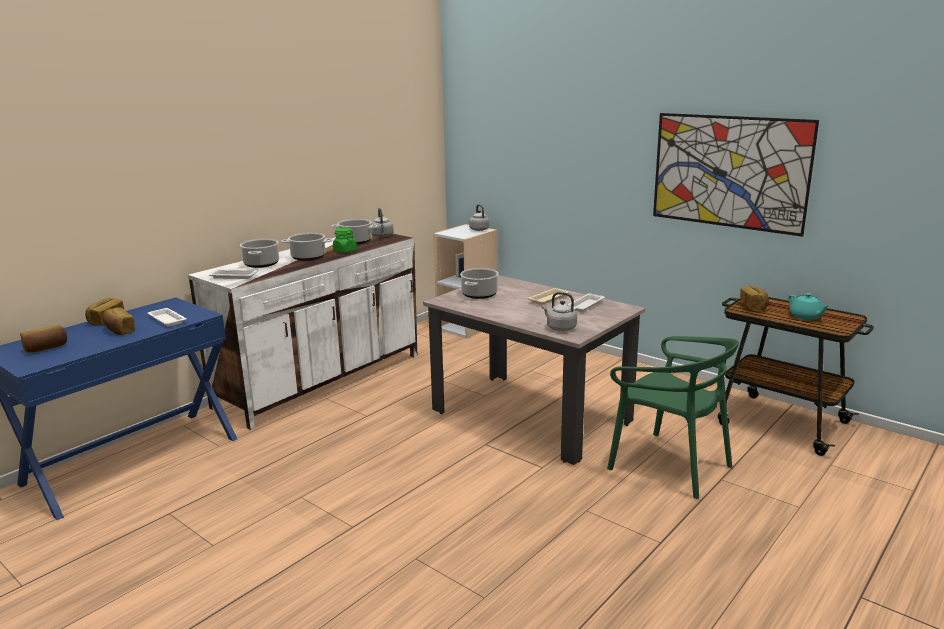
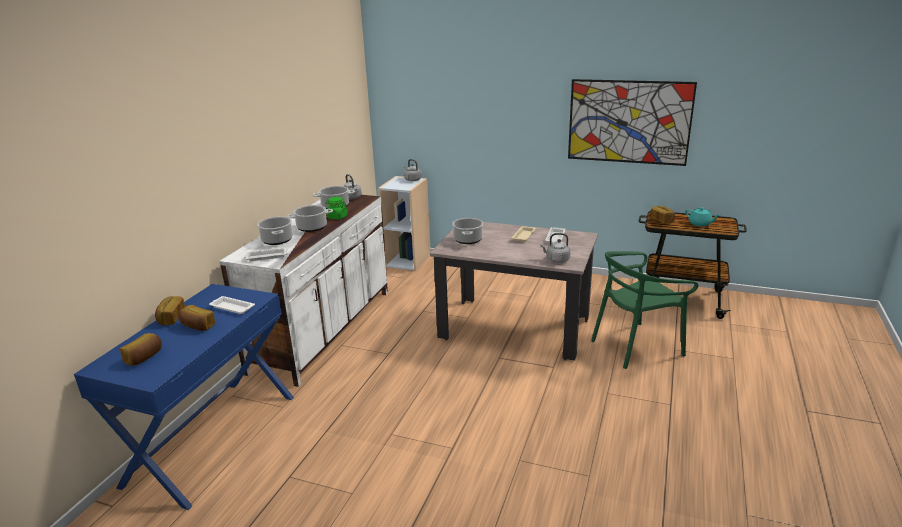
camera: 20 degrees left, 5 degrees up
green chair [607,336,739,499] -> green chair turned 135 degrees clockwise [591,251,698,369]

